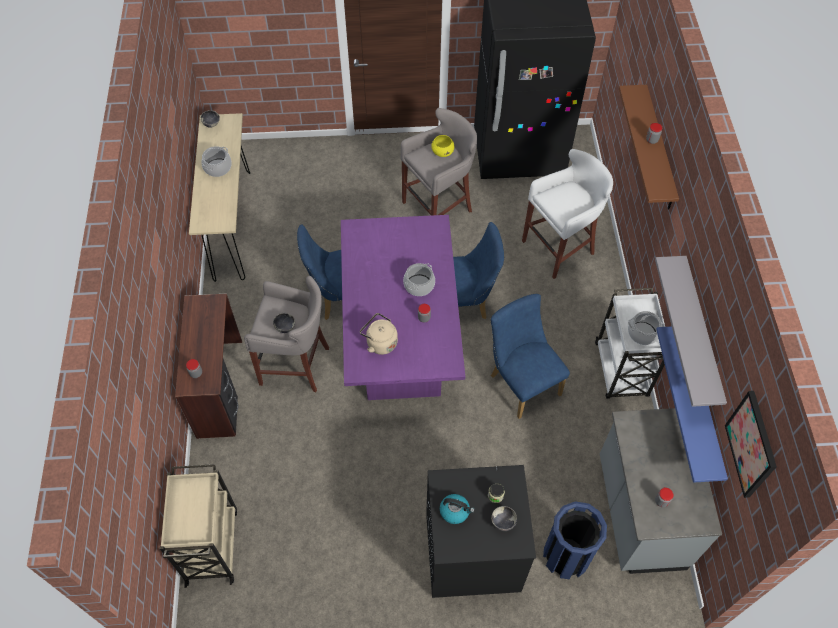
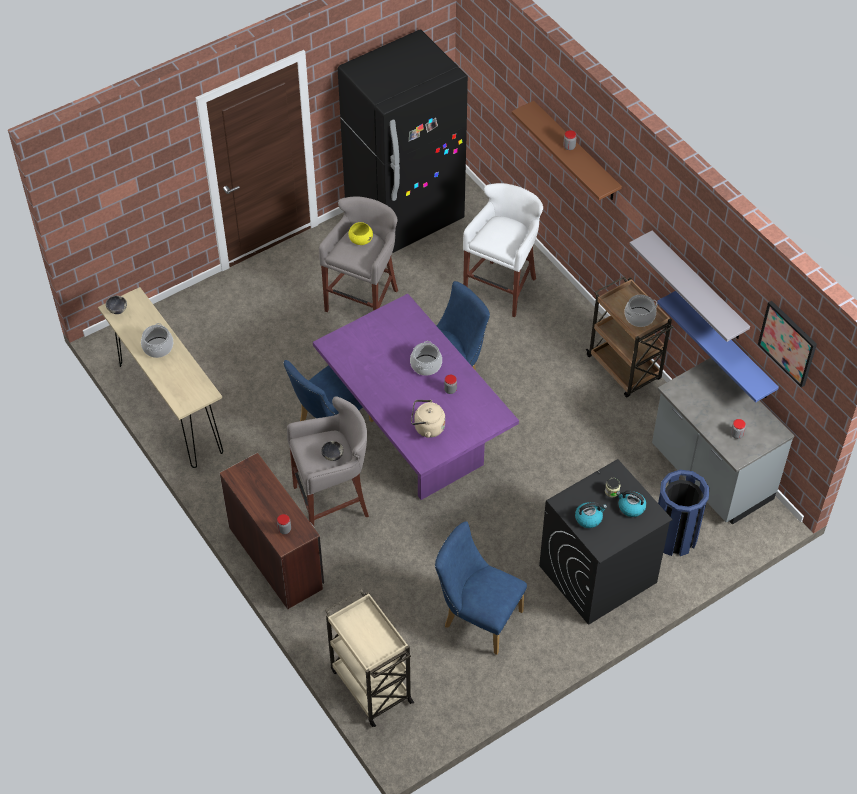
camera: 30 degrees left, 5 degrees down
blue chair [491,294,570,419] -> blue chair moved to [435,521,527,655]
bowl [491,506,517,531] -> kettle [616,490,646,517]
white cart [595,288,665,399] -> brown cart [586,277,673,397]

